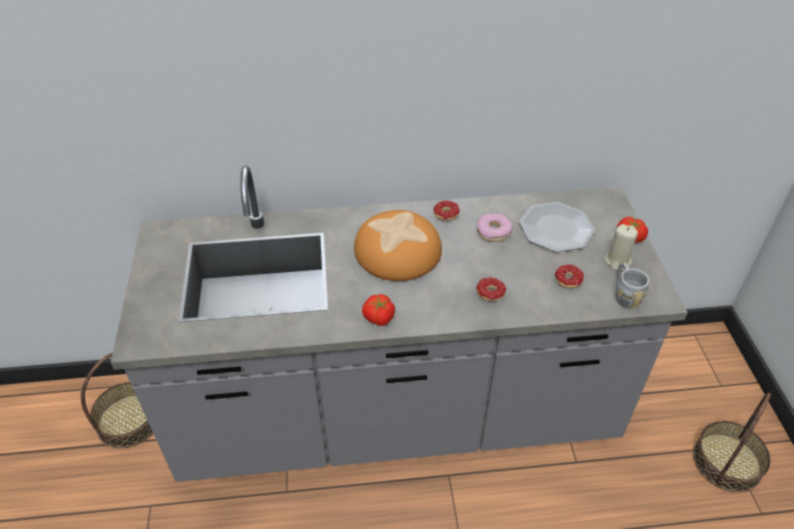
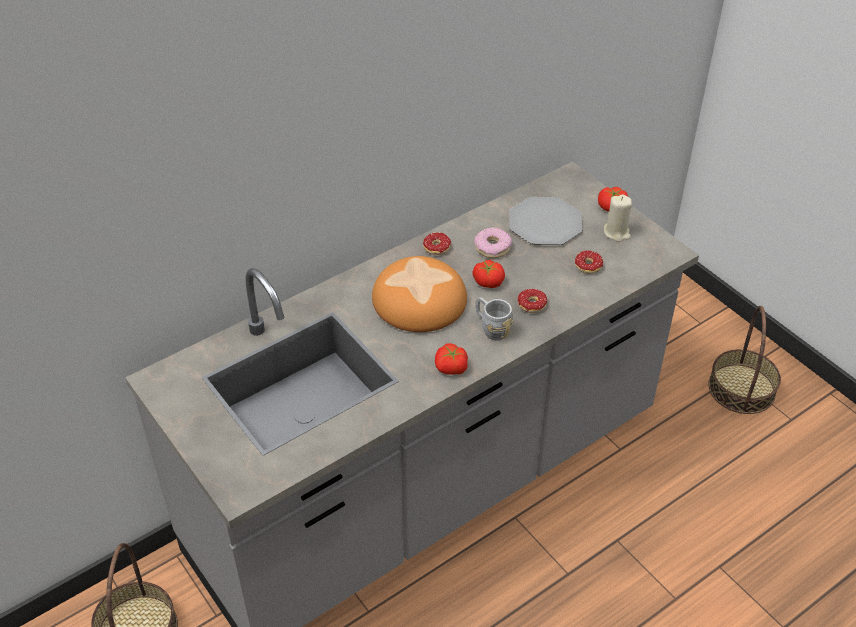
camera: 30 degrees left, 0 degrees up
grey mug [615,263,649,309] -> grey mug moved to [475,297,513,341]
none -> tomato [472,260,505,288]

